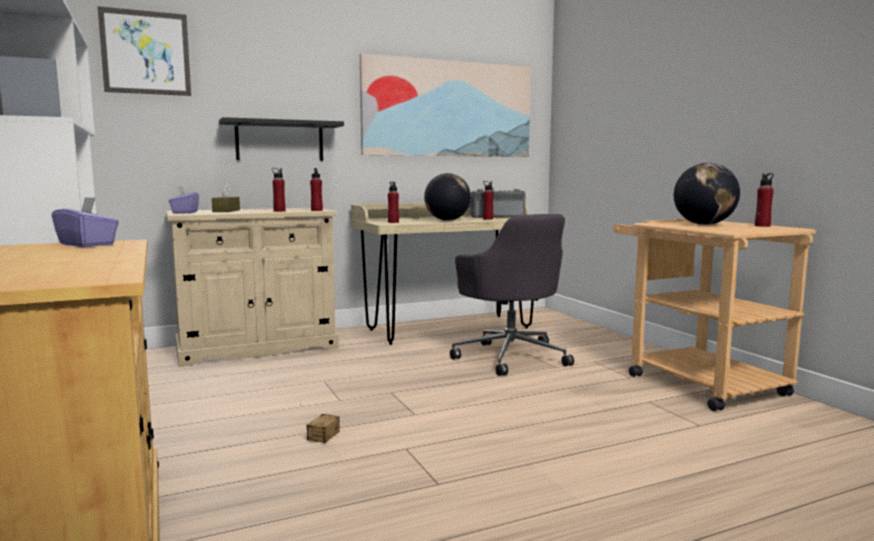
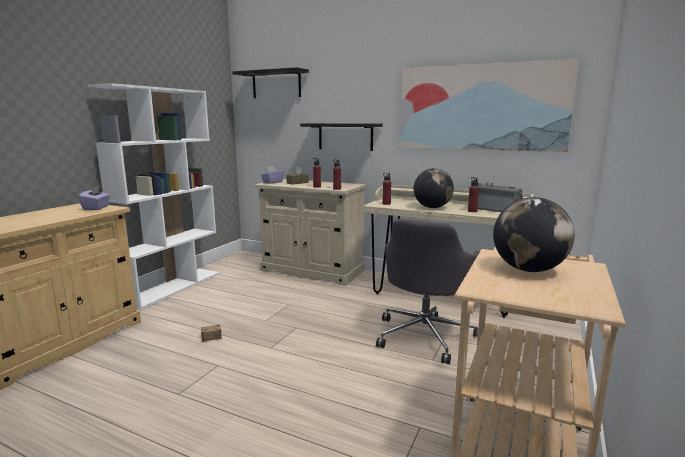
camera: 50 degrees right, 5 degrees up
picture [97,6,191,96] -> black shelf [232,67,309,98]
red bottle [755,173,774,227] -> none

